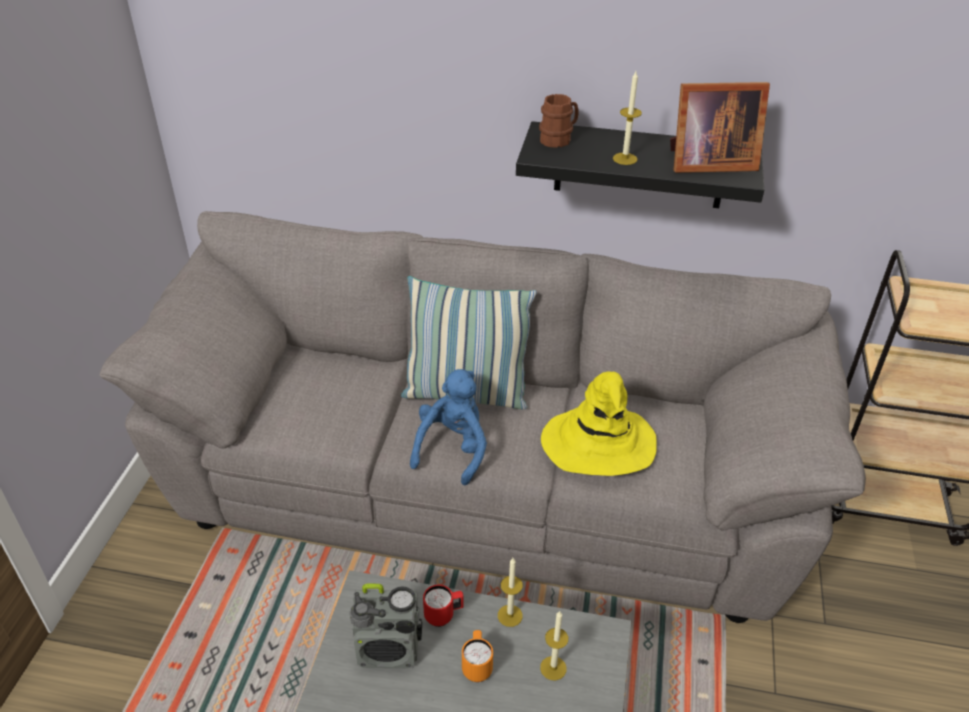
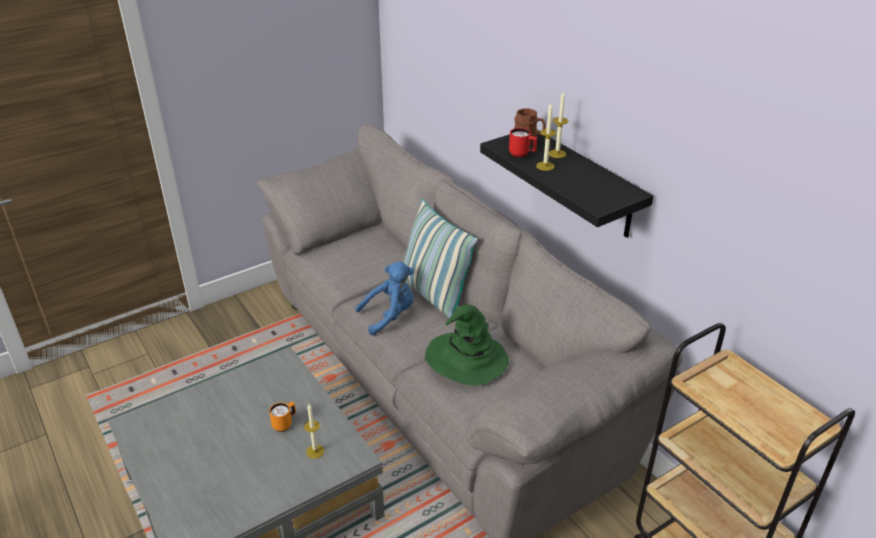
camera: 45 degrees right, 5 degrees down
radio [350,583,422,668] -> none
red mug [423,585,463,627] -> red mug moved to [509,128,537,158]
candle [498,558,523,627] -> candle moved to [549,91,568,158]
yellow hat [541,372,657,476] -> green hat [425,304,509,386]
picture frame [670,82,770,173] -> none

